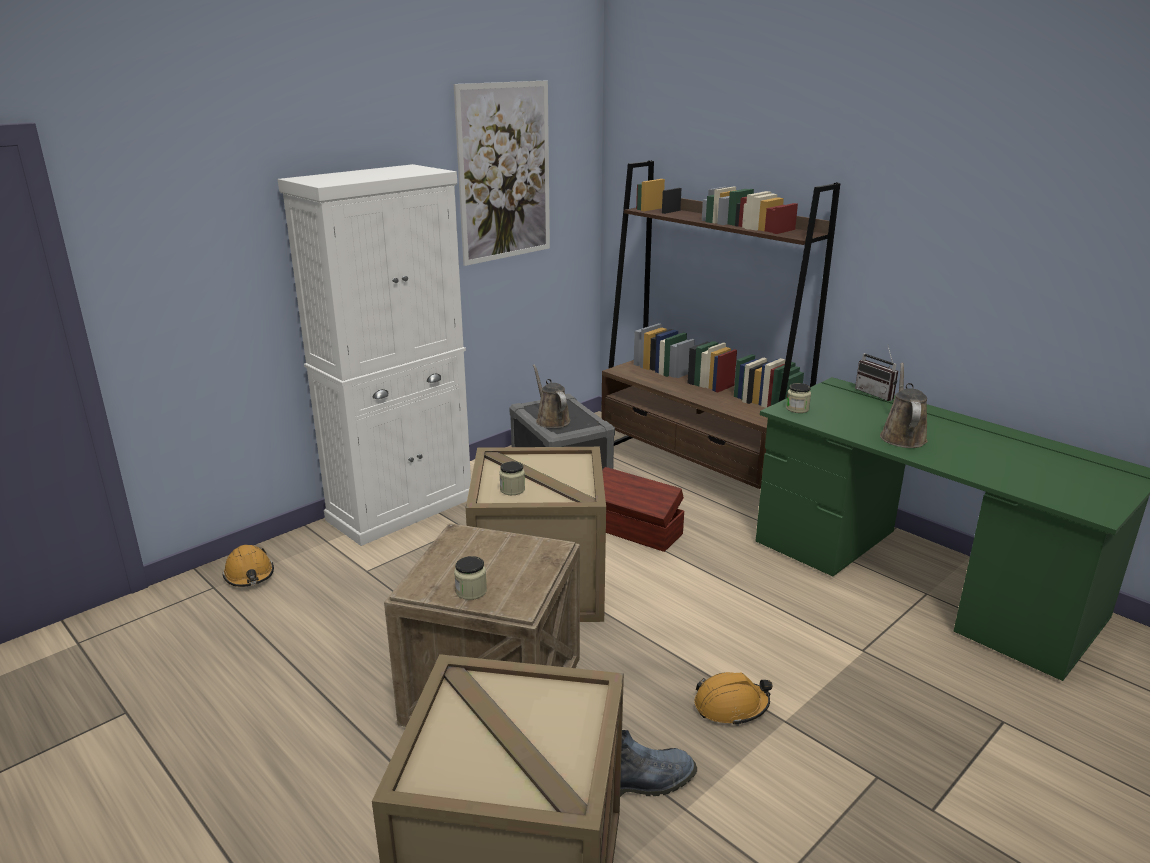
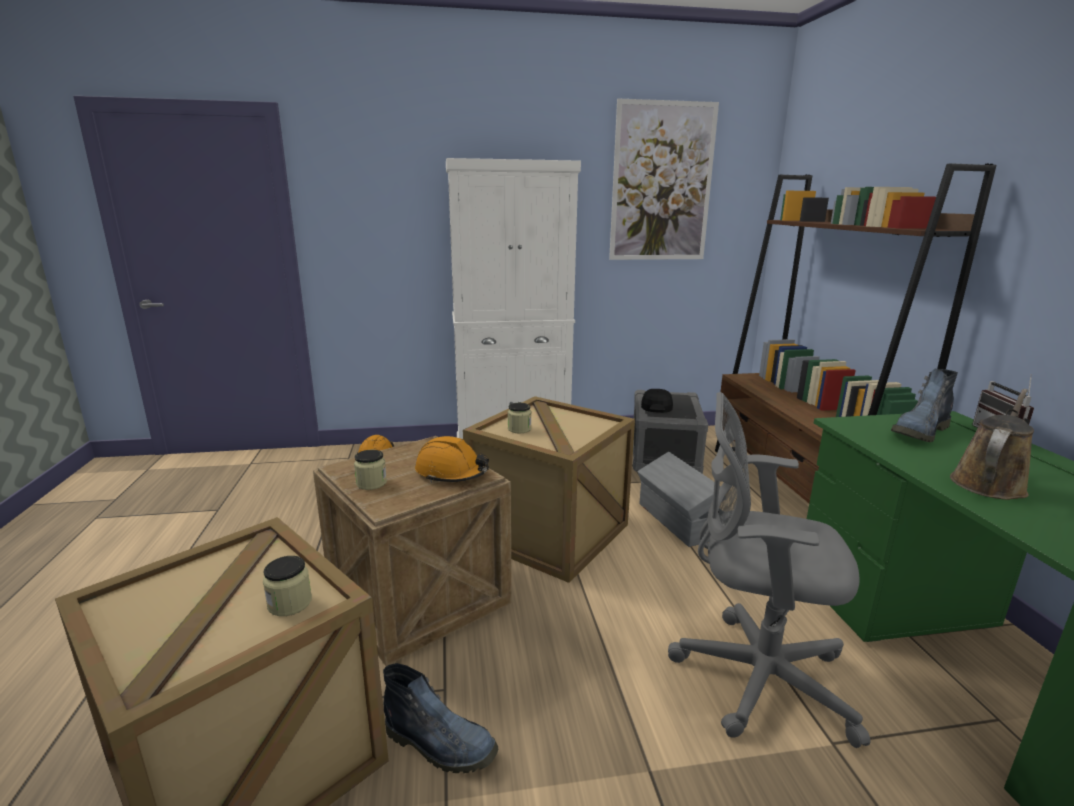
camera: 35 degrees right, 5 degrees down
brown watering can [533,364,570,428] -> black cap [641,389,673,413]
brown storage box [602,467,684,552] -> grey storage box [637,452,723,547]
orange hard hat [694,672,772,726] -> orange hard hat moved to [415,436,489,482]
jar [786,383,811,413] -> jar moved to [263,556,312,616]
none -> grey office chair [668,392,870,748]
none -> boot [891,369,958,442]

